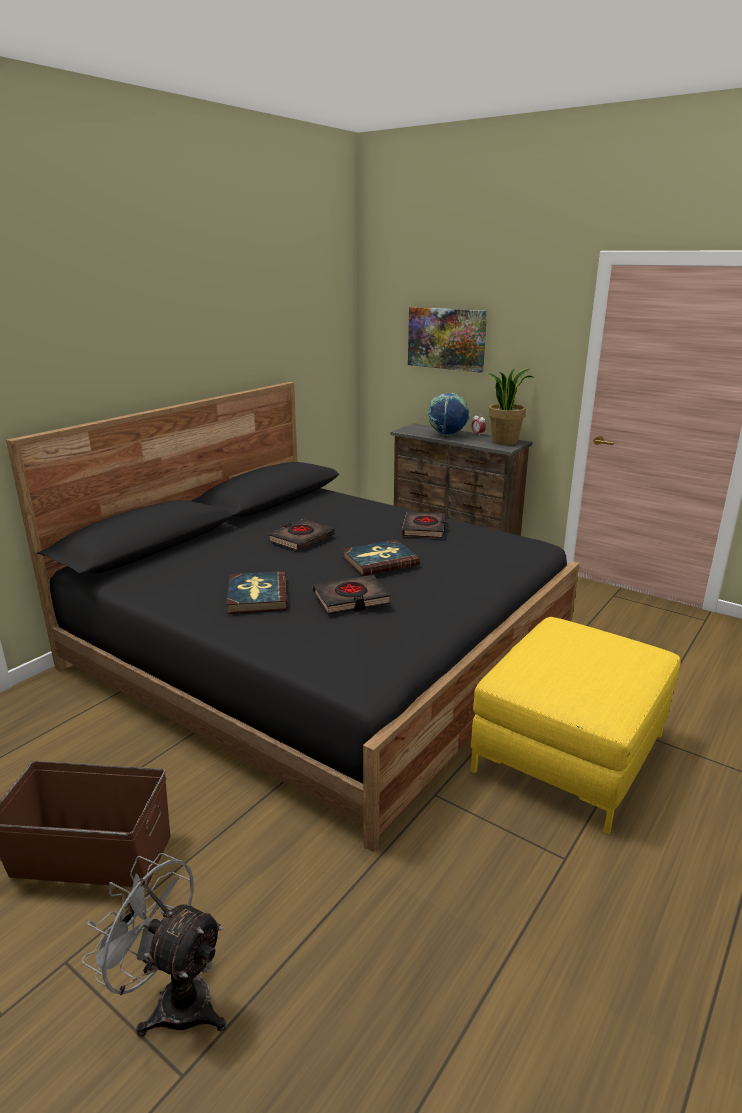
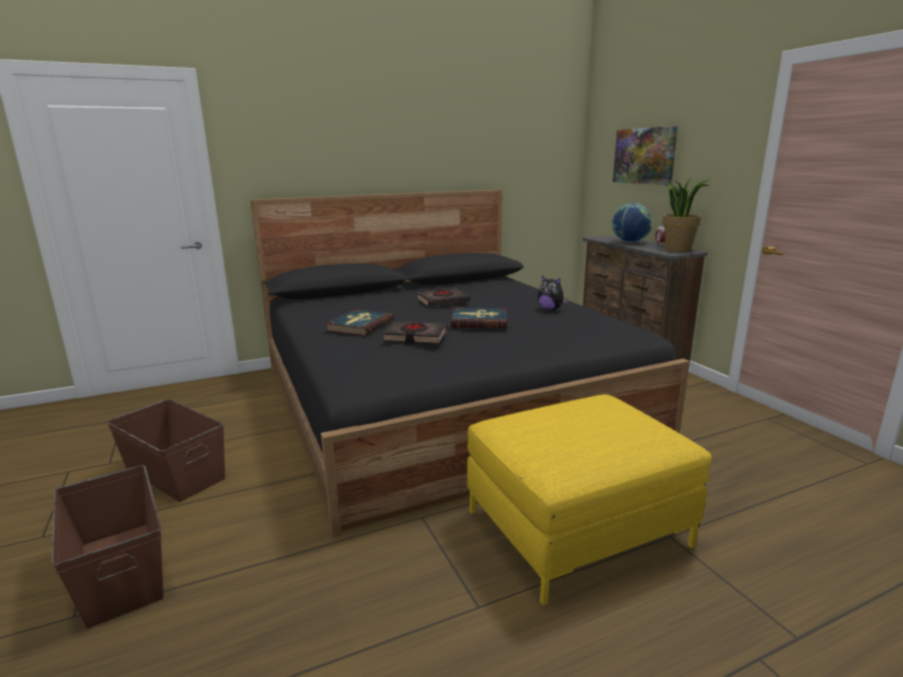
camera: 30 degrees right, 5 degrees down
grey fan [82,853,226,1037] -> brown storage box [52,465,164,628]
black book [402,512,446,538] -> plush toy [537,276,568,310]

